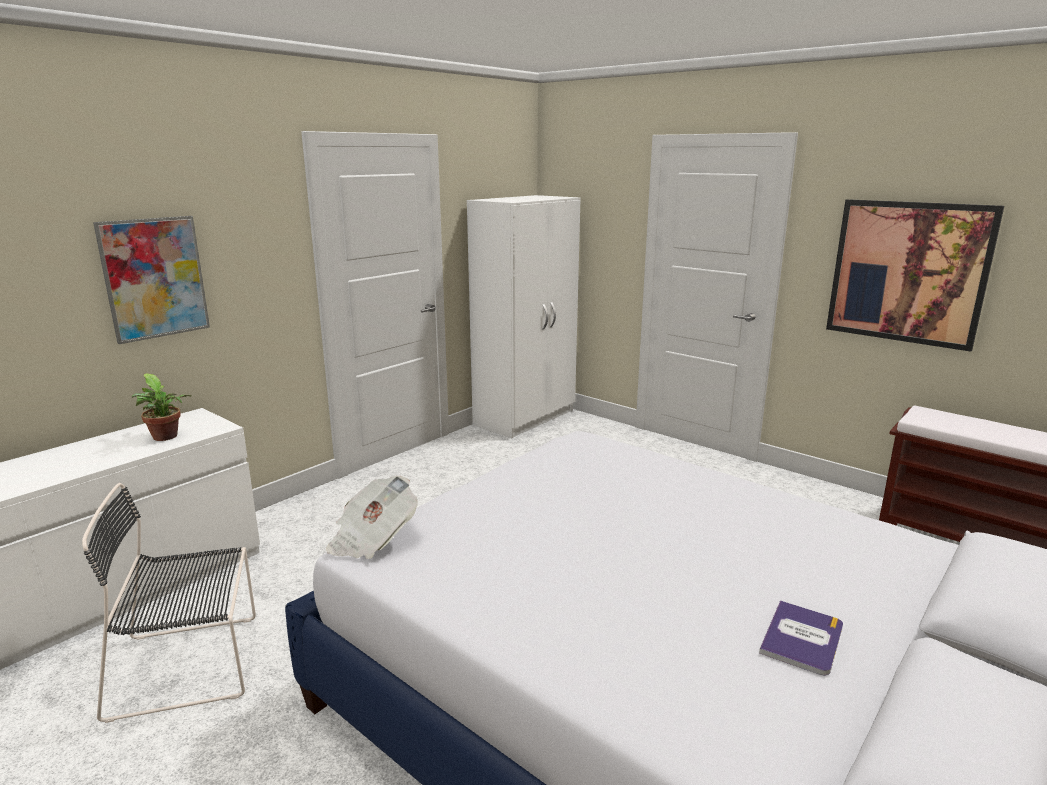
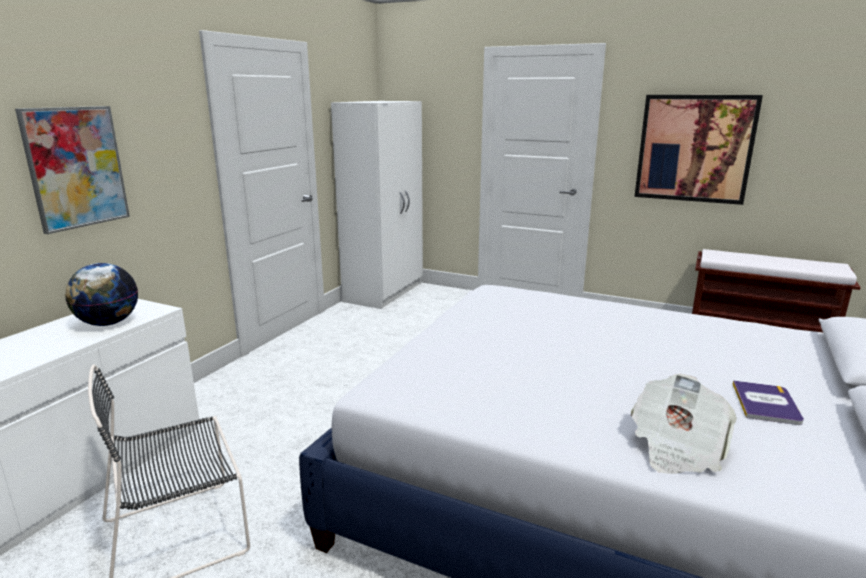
camera: 15 degrees left, 0 degrees up
potted plant [132,373,192,441] -> globe [65,263,138,326]
newspaper [326,476,418,559] -> newspaper moved to [631,374,737,474]

